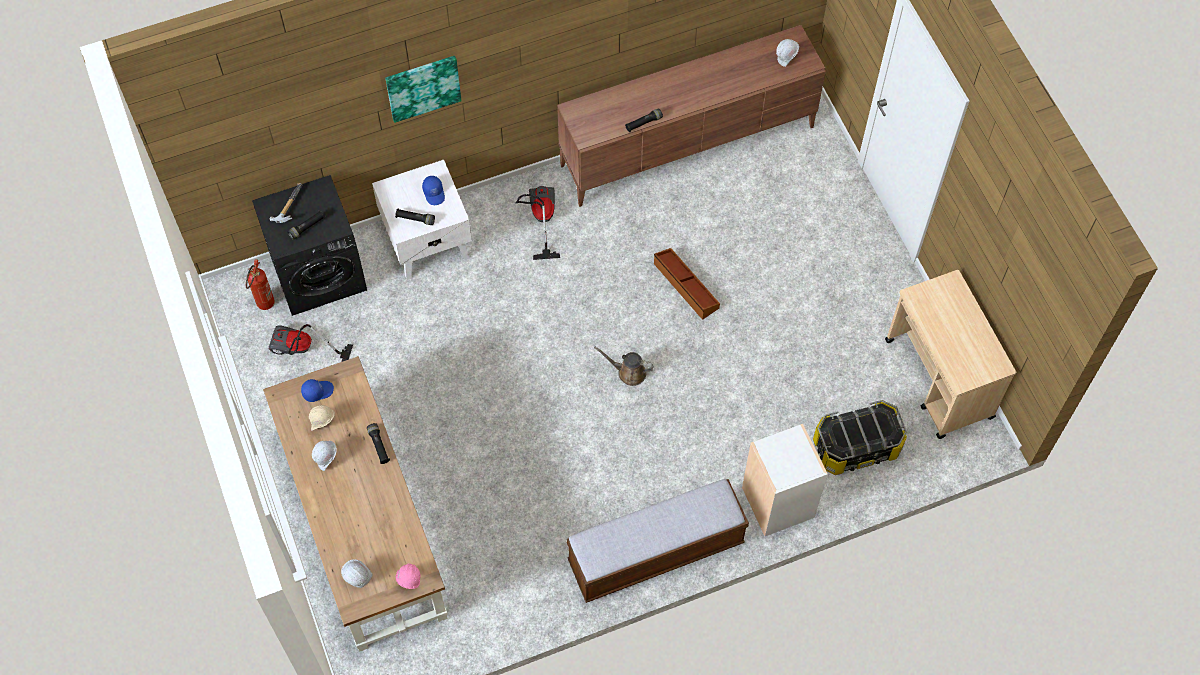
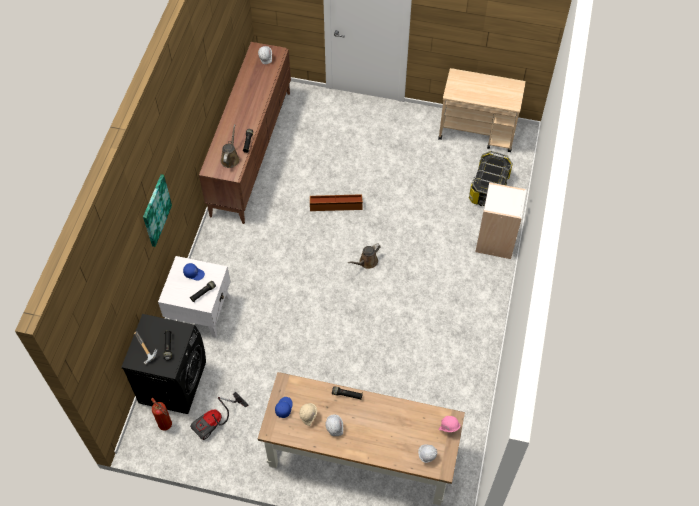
camera: 55 degrees left, 5 degrees down
vacuum cleaner [515,186,560,260] -> none
bench [567,479,749,603] -> none
none -> brown watering can [221,124,240,168]

